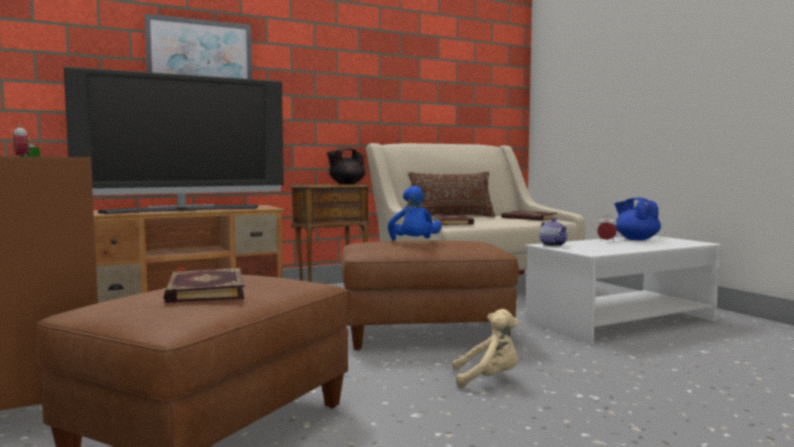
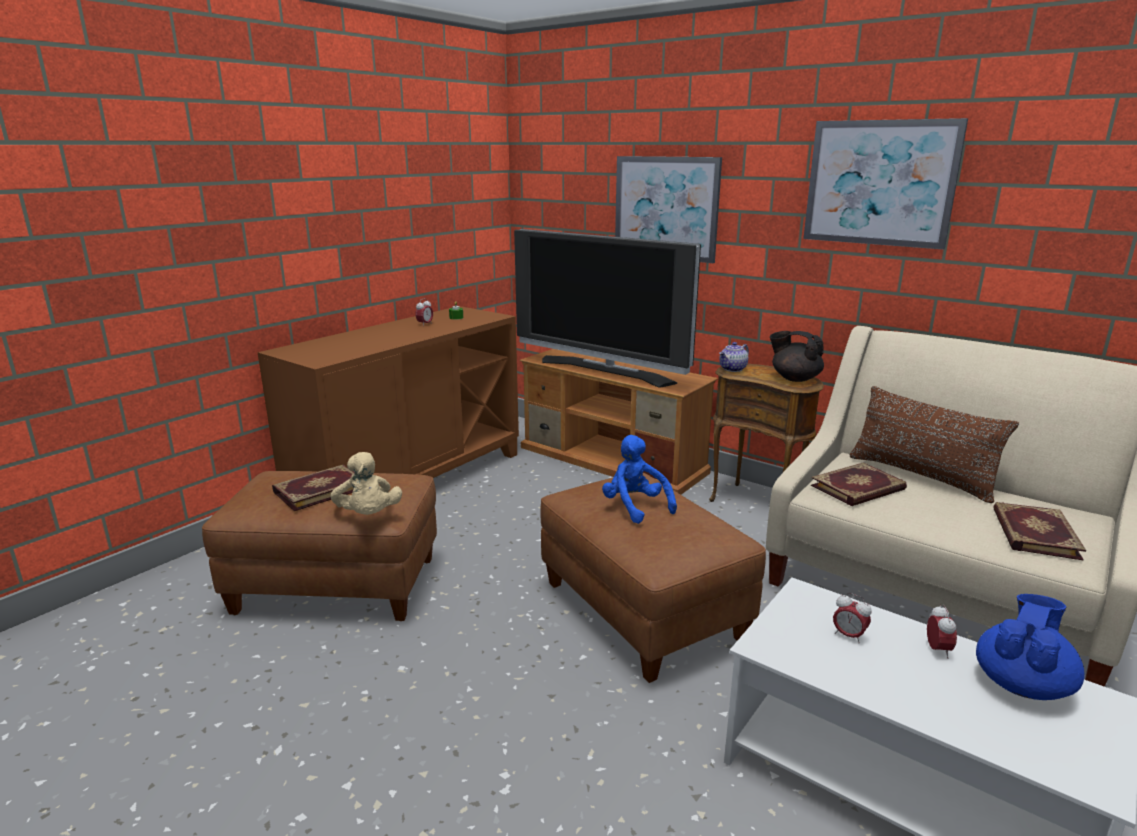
camera: 65 degrees right, 15 degrees up
blue plush toy [388,186,442,241] -> blue plush toy turned 90 degrees clockwise [602,435,677,524]
beige plush toy [452,309,519,388] -> beige plush toy moved to [331,452,402,515]
teapot [539,218,568,246] -> teapot moved to [719,342,749,372]
none -> picture [803,118,968,250]
none -> alarm clock [833,593,872,643]

